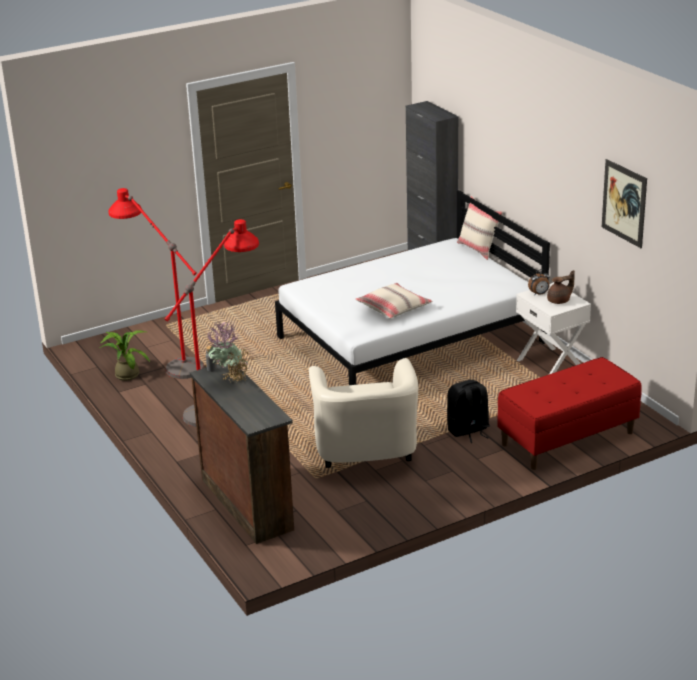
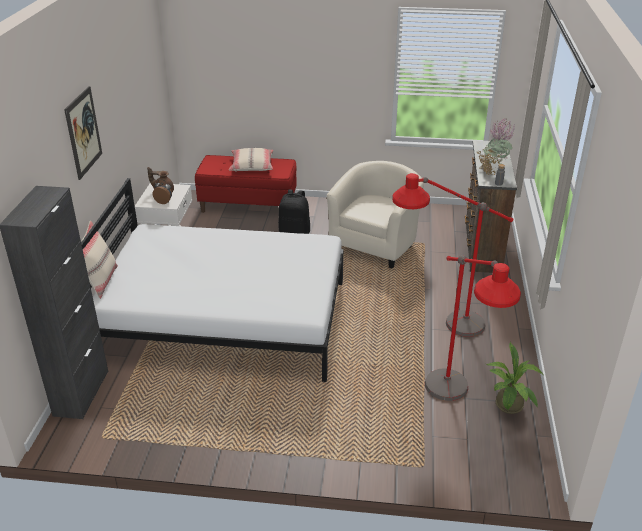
camera: 145 degrees left, 5 degrees up
beige pillow [355,283,433,319] -> beige pillow moved to [229,148,273,171]
picture [602,159,647,248] -> picture moved to [64,86,102,180]

